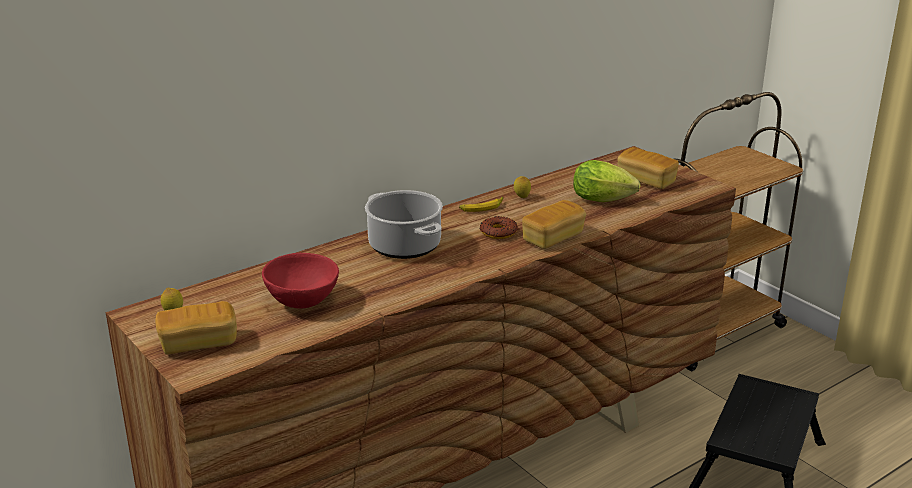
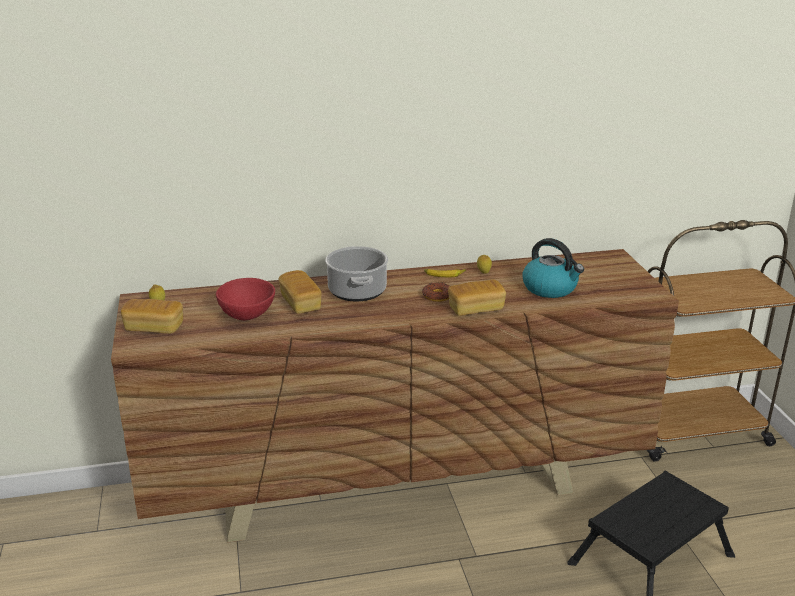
camera: 25 degrees right, 0 degrees up
lettuce [573,160,641,202] -> kettle [522,238,584,298]
bread [618,147,679,189] -> bread moved to [278,270,322,314]

